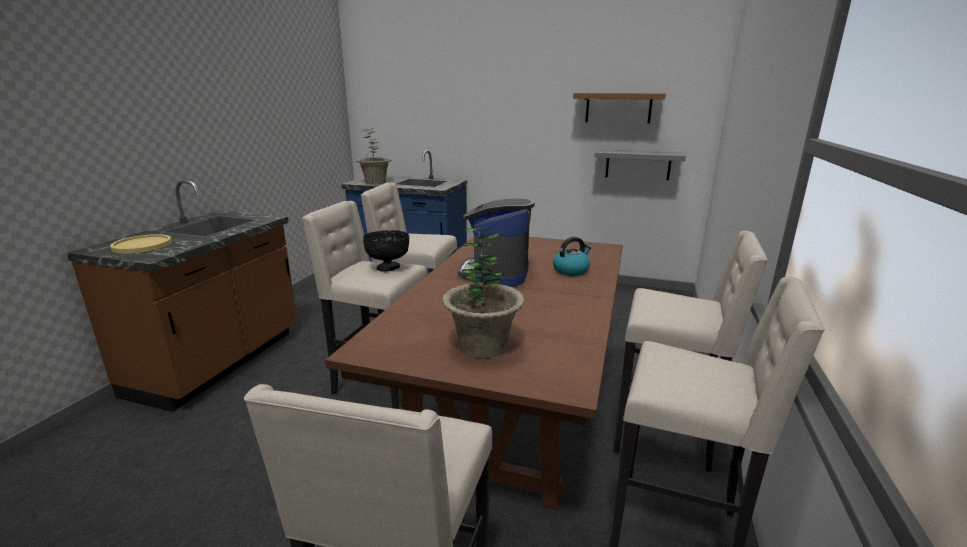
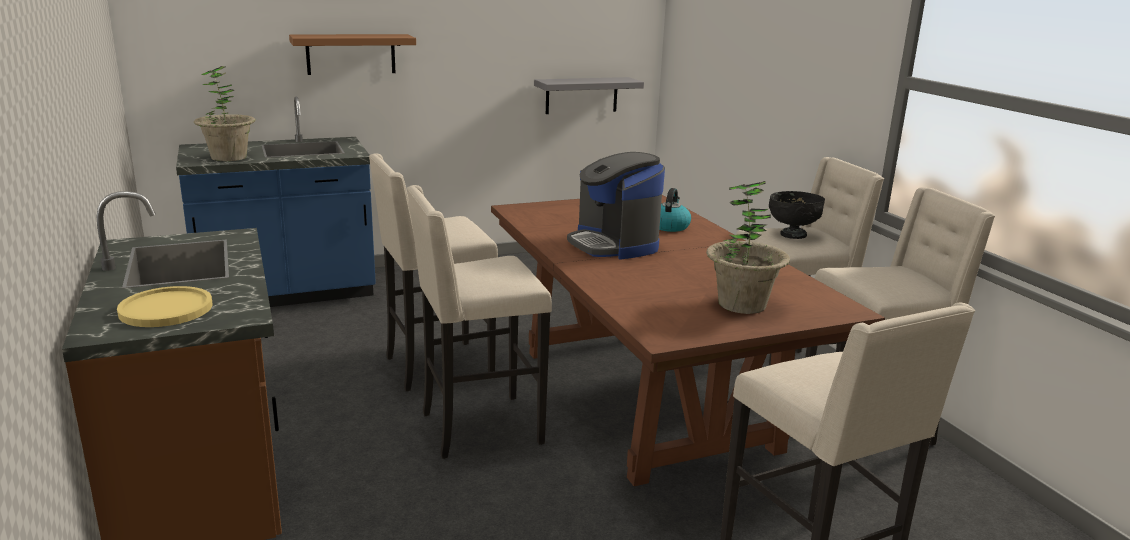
camera: 40 degrees left, 0 degrees up
black bowl [363,230,409,272] -> black bowl moved to [769,191,825,239]
brown shelf [573,93,666,124] -> brown shelf moved to [289,34,416,75]

